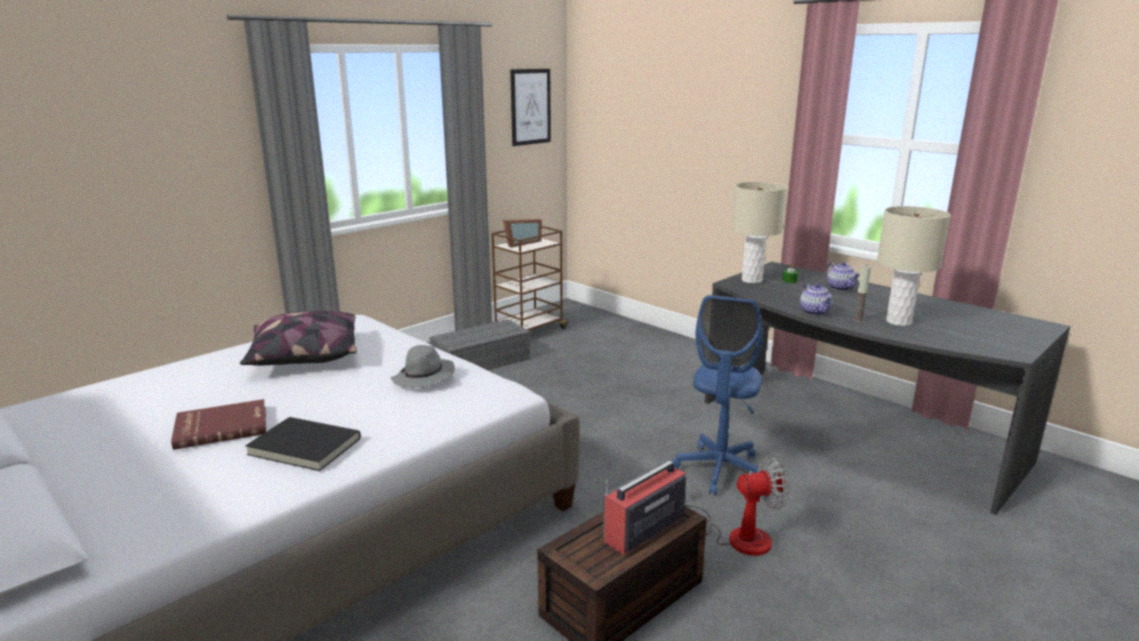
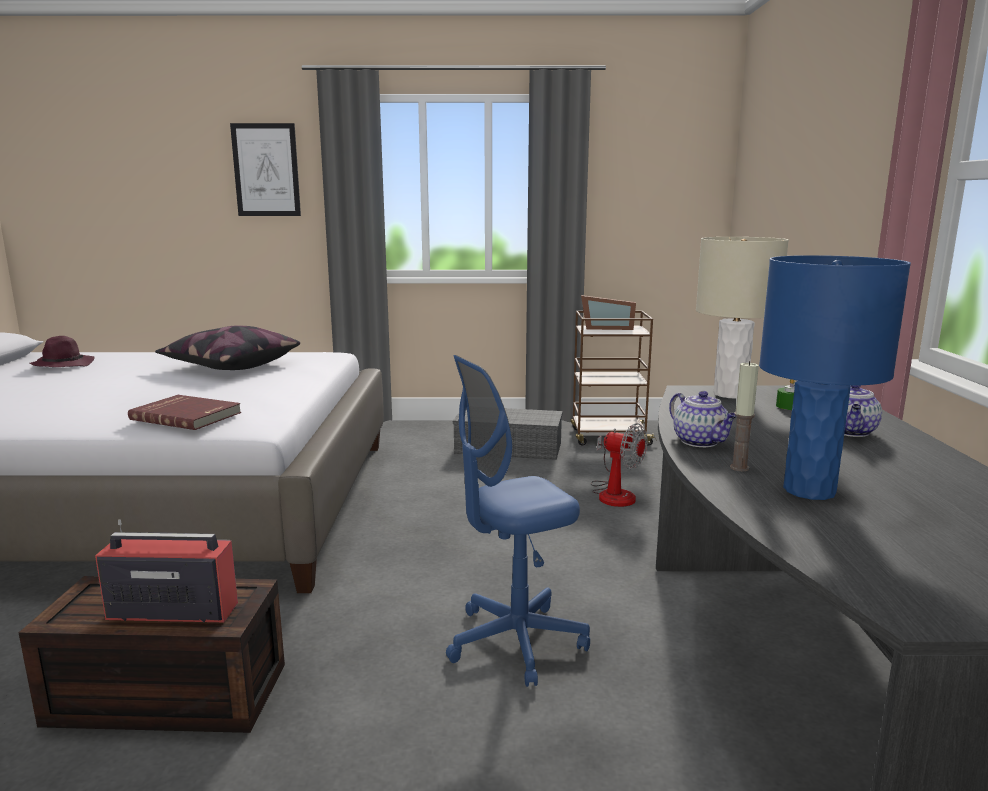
camera: 45 degrees right, 5 degrees down
red book [171,399,266,450] -> red book moved to [128,395,241,430]
black book [245,417,361,471] -> none
grey hat [391,345,455,388] -> none
picture [510,69,551,146] -> picture moved to [230,123,301,216]
fan [684,456,789,556] -> fan moved to [591,423,647,507]
teapot [800,283,832,316] -> teapot turned 60 degrees counterclockwise [669,391,736,447]
beige table lamp [877,206,951,326] -> blue table lamp [759,255,911,500]
none -> purple hat [29,336,94,367]

